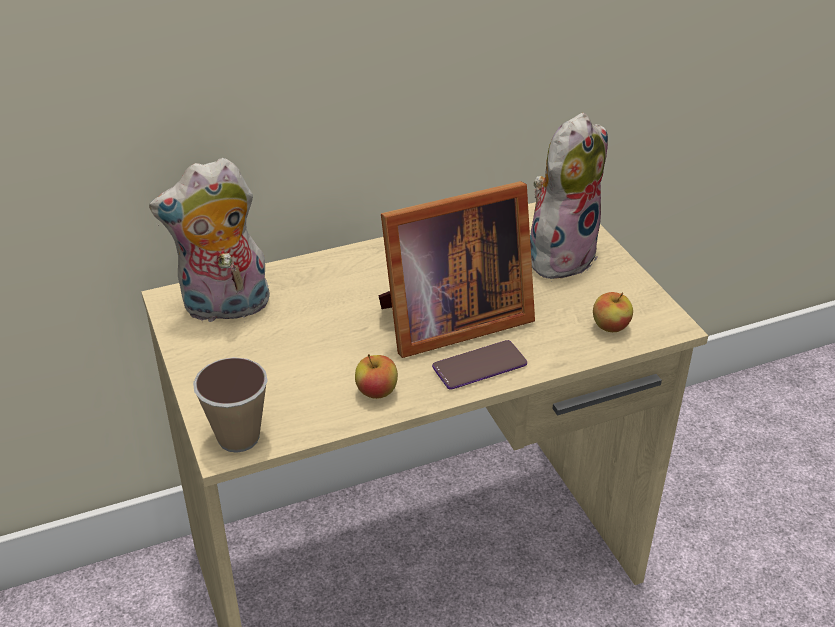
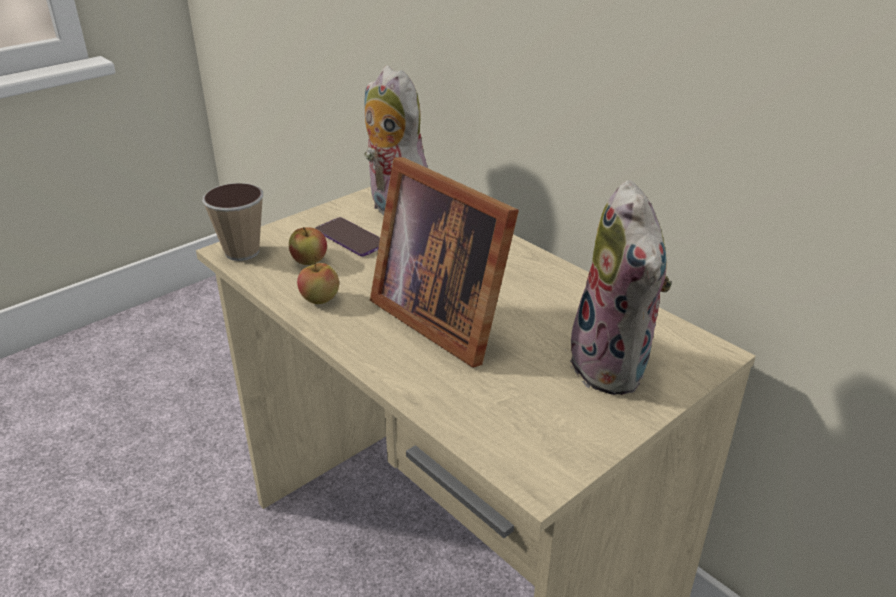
camera: 70 degrees right, 5 degrees down
phone [432,340,527,390] -> phone moved to [315,217,380,257]
plush toy [530,113,608,279] -> plush toy turned 60 degrees clockwise [570,180,671,395]
apple [593,292,633,332] -> apple moved to [289,227,327,265]

